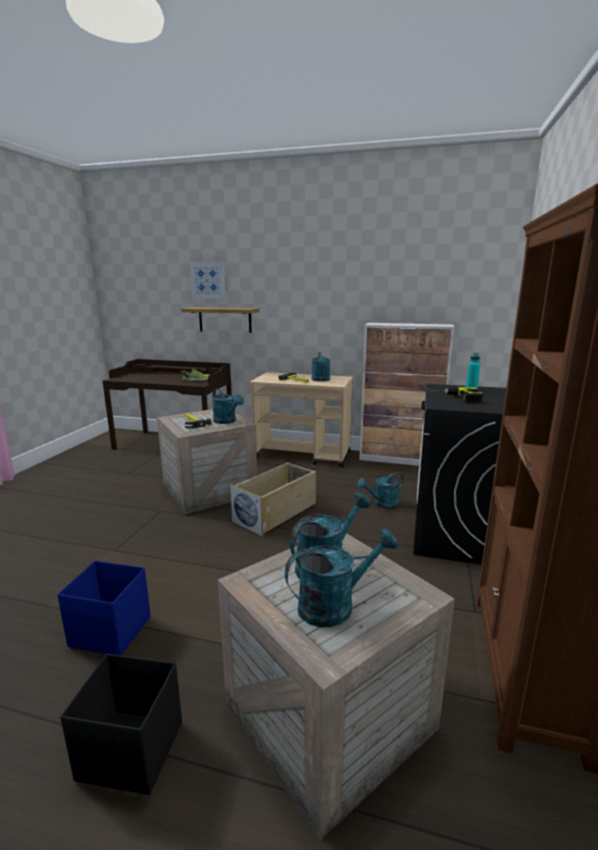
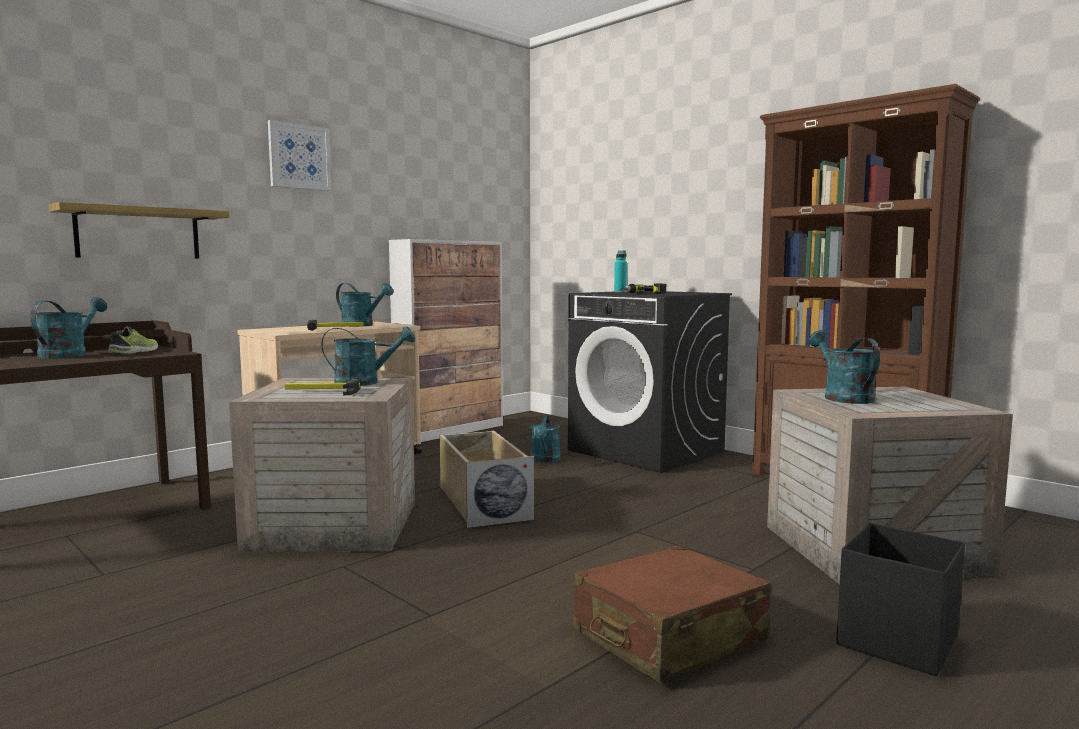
camera: 60 degrees left, 10 degrees down
blue storage box [57,561,151,655] -> brown suitcase [573,545,771,683]
picture [189,261,225,299] -> picture moved to [268,120,331,191]
turquoise watering can [285,529,398,627] -> turquoise watering can moved to [30,297,107,359]

